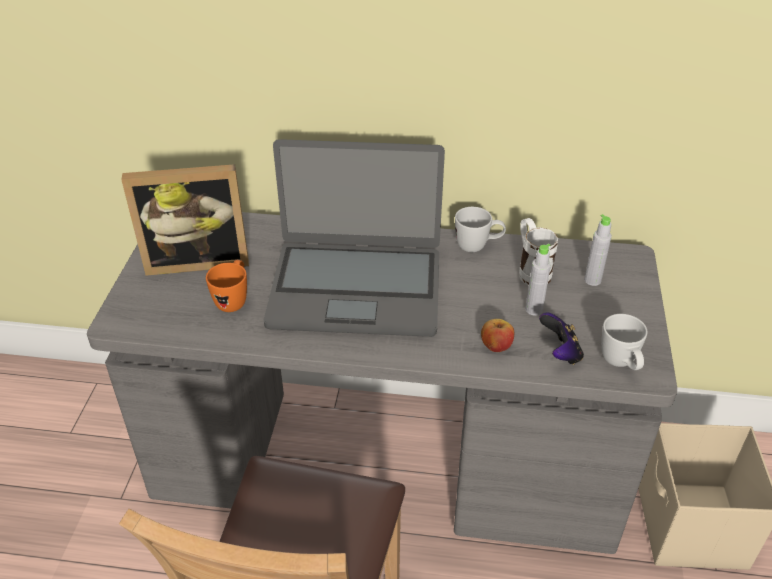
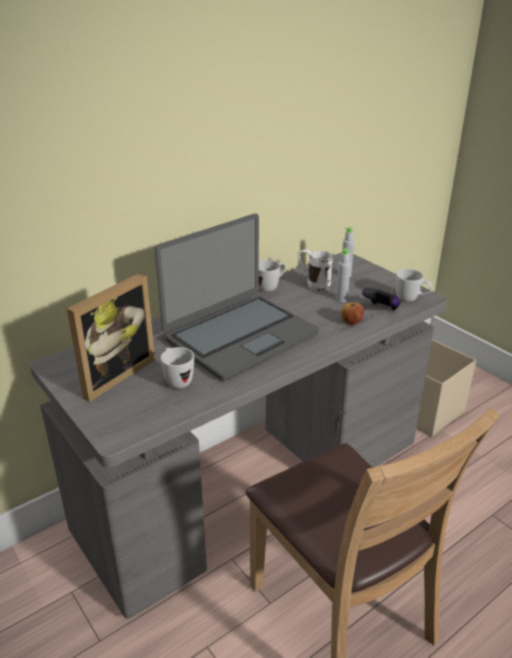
camera: 45 degrees left, 10 degrees down
orange mug [206,260,247,312] -> white mug [160,347,194,389]

